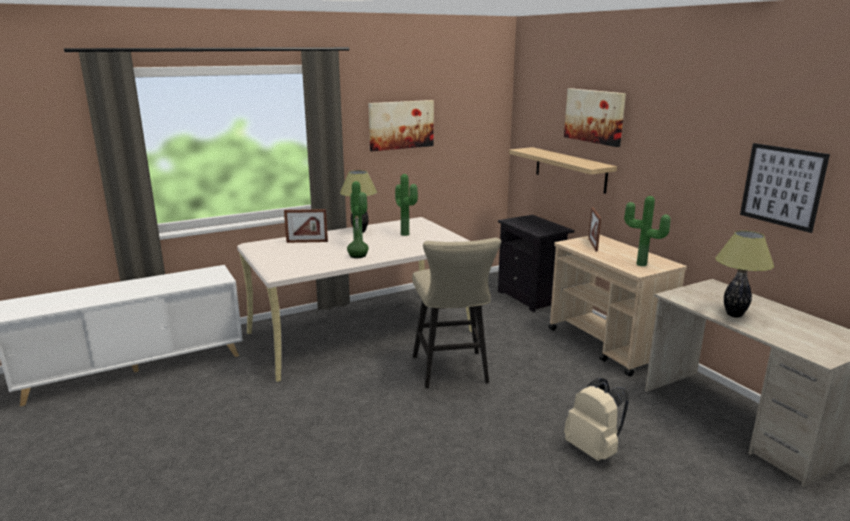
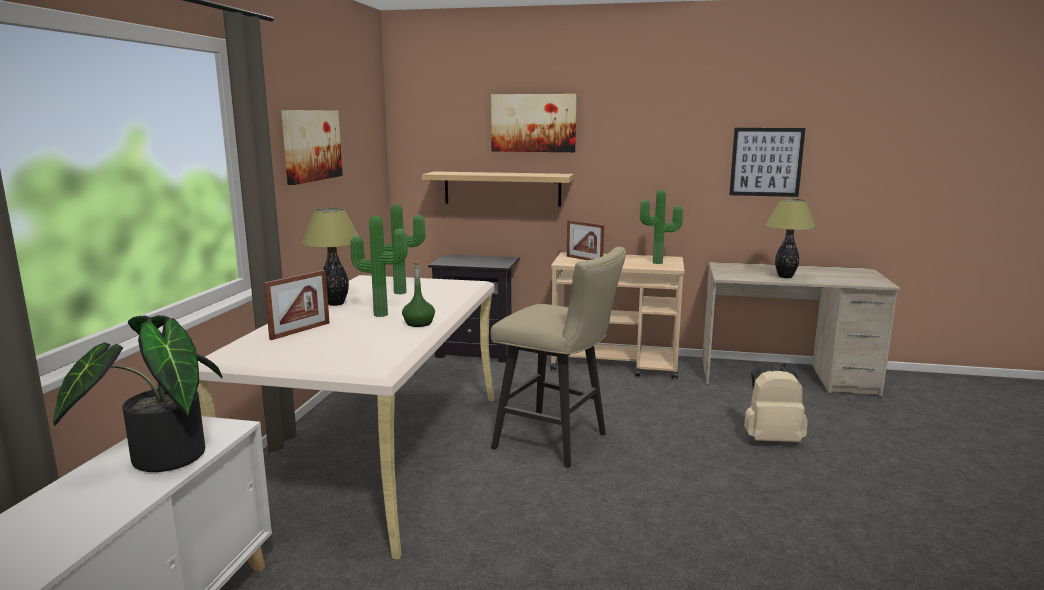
camera: 50 degrees left, 5 degrees down
none -> potted plant [53,315,223,472]

